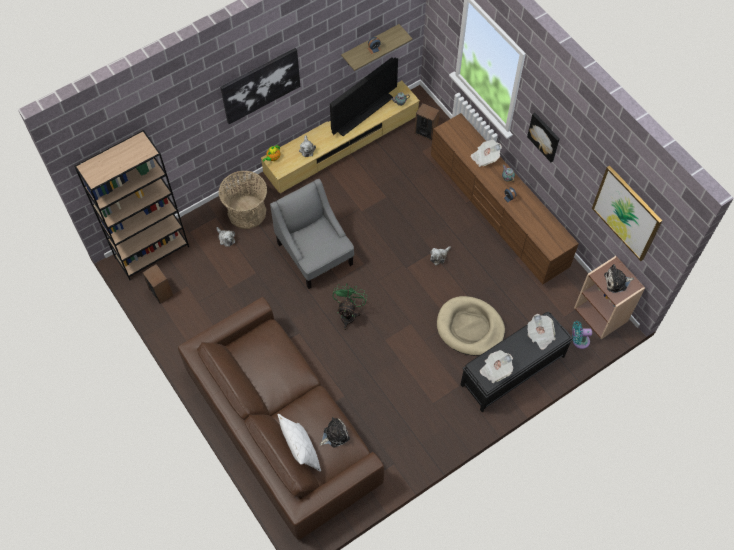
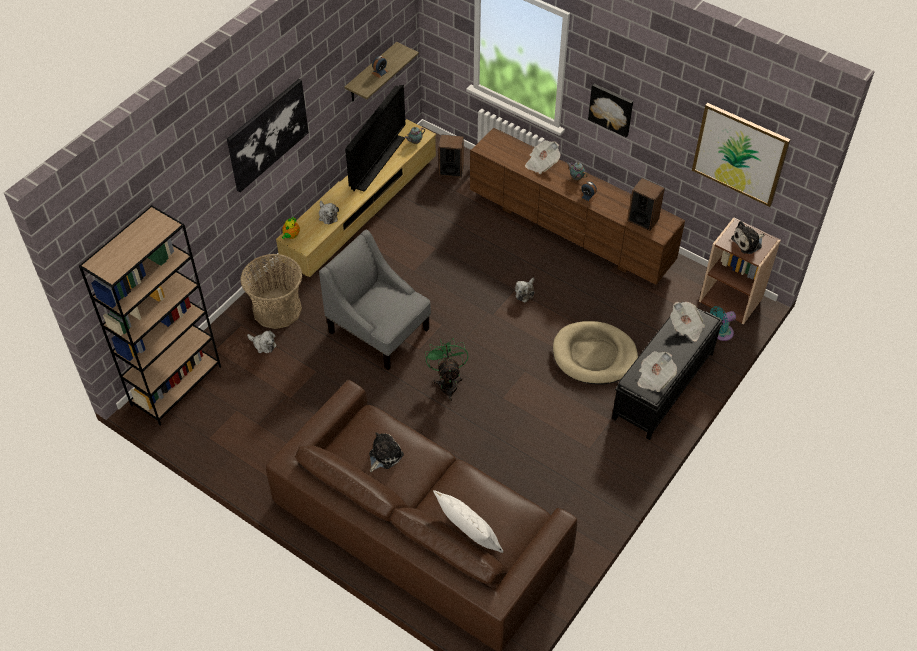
camera: 20 degrees left, 10 degrees down
speaker [142,264,173,304] -> speaker moved to [627,178,665,231]
plush toy [319,417,350,448] -> plush toy moved to [369,432,404,472]

